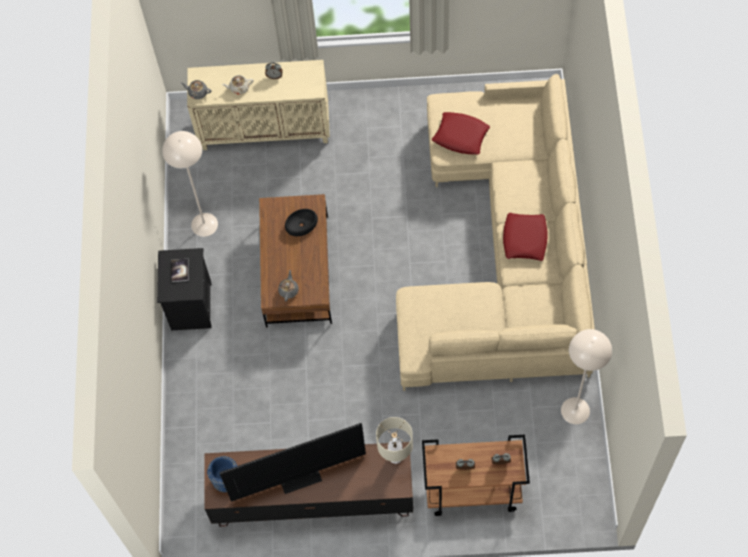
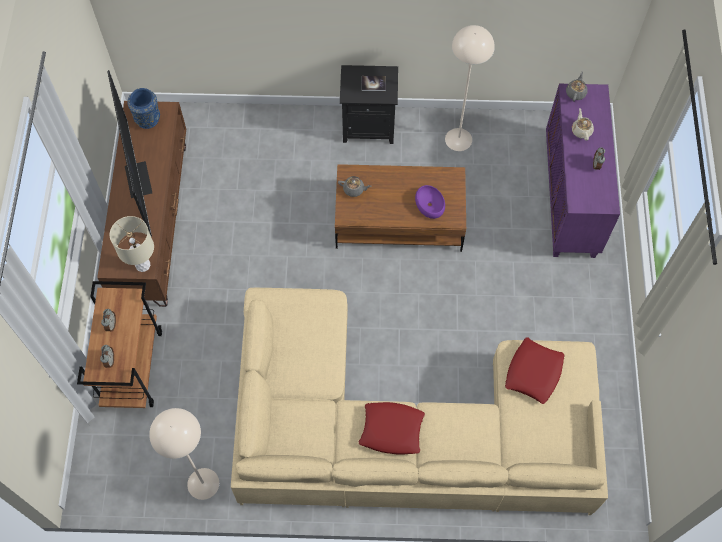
camera: 90 degrees right, 0 degrees up
beige cabinet [187,60,330,150] -> purple cabinet [546,84,620,258]
black bowl [285,209,318,236] -> purple bowl [415,185,445,219]

